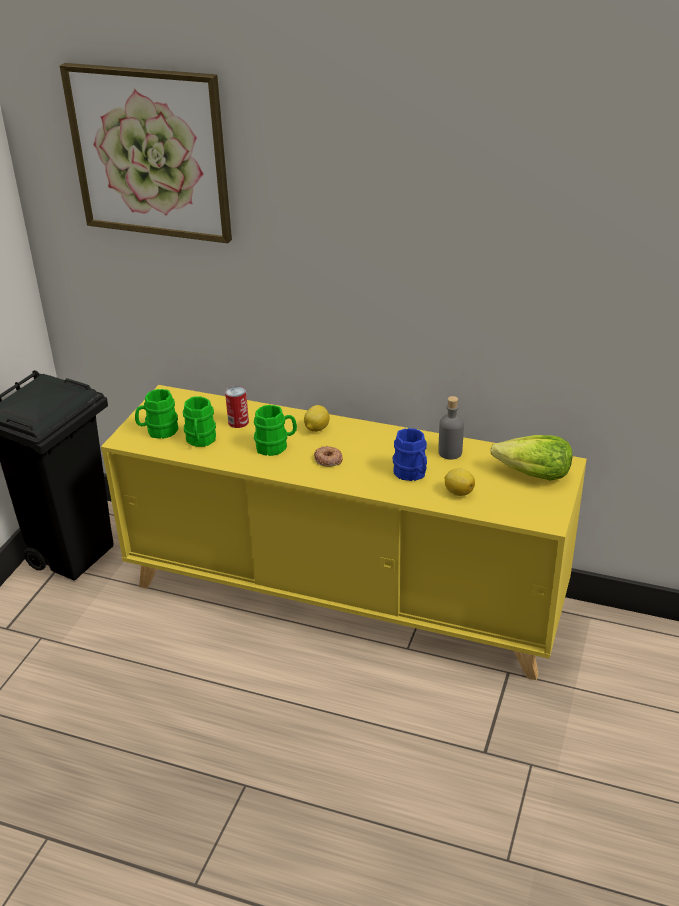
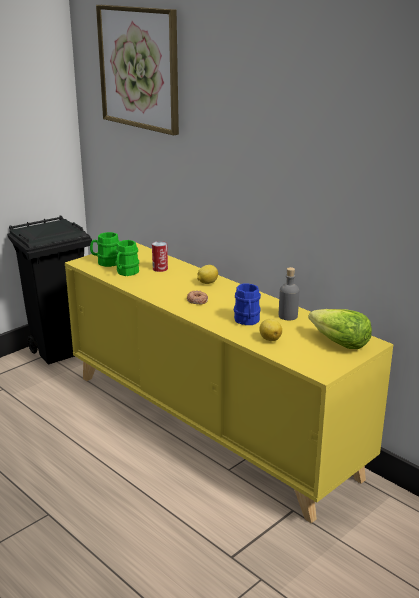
camera: 25 degrees right, 10 degrees down
green mug [254,405,297,456] -> none

